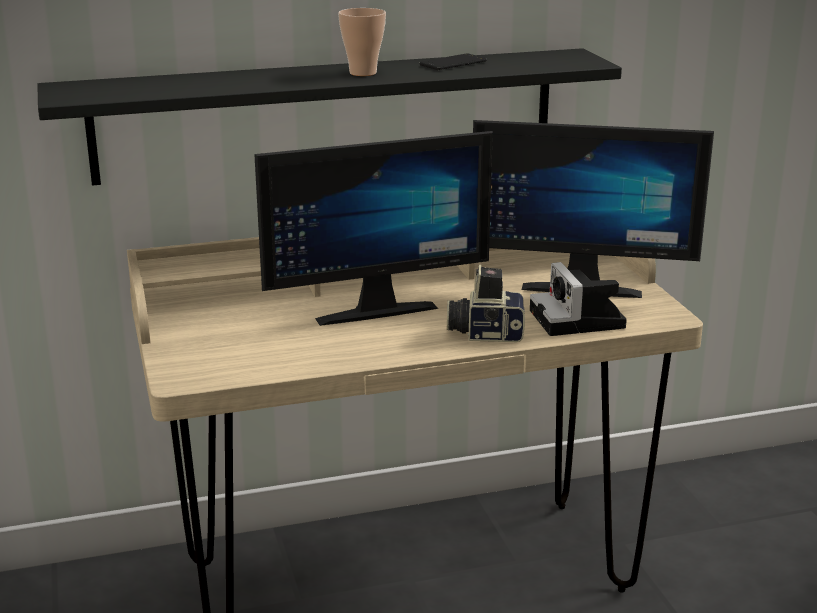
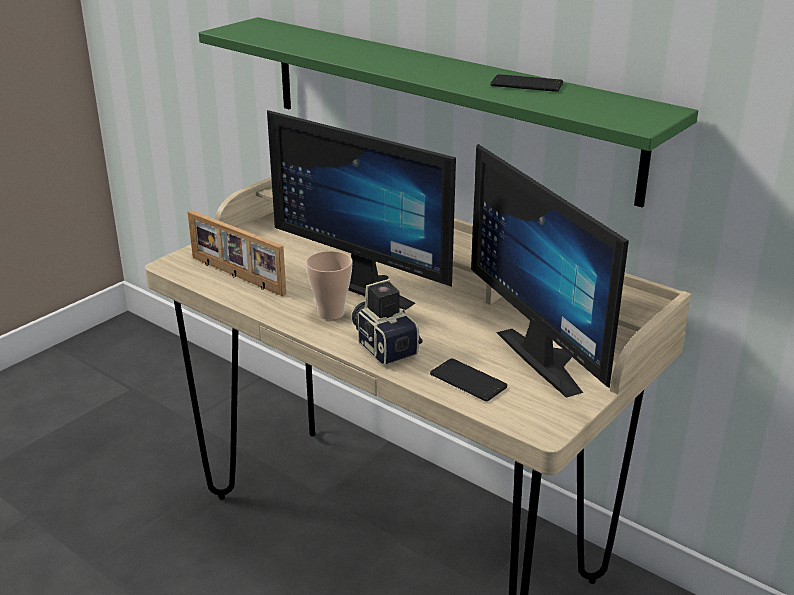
camera: 55 degrees right, 5 degrees up
black shelf [37,48,622,186] -> green shelf [199,17,698,208]
cup [338,8,386,76] -> cup moved to [306,251,353,320]
camera [530,262,627,336] -> phone [430,359,507,401]
none -> picture frame [188,210,286,296]

